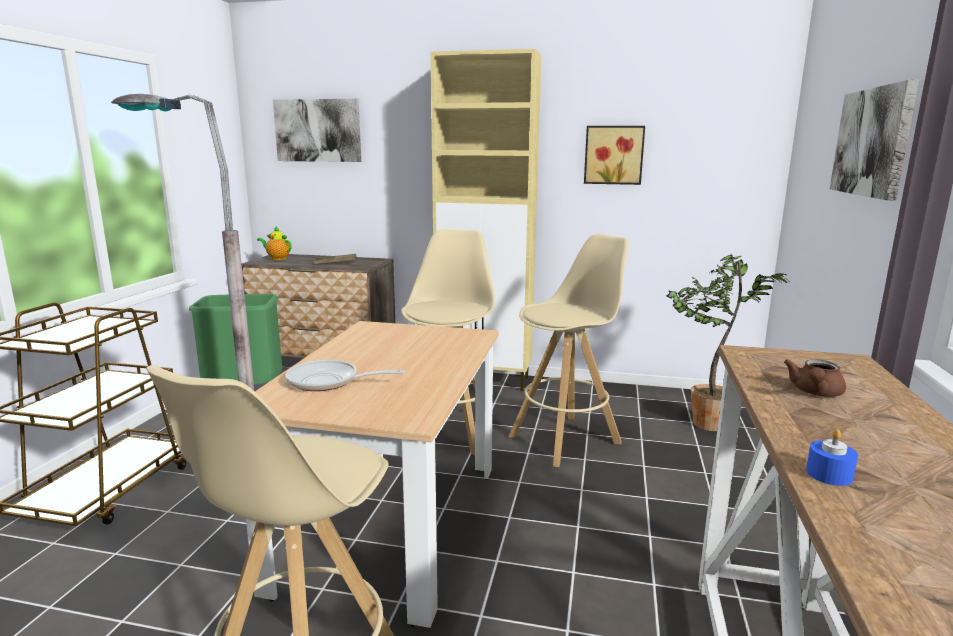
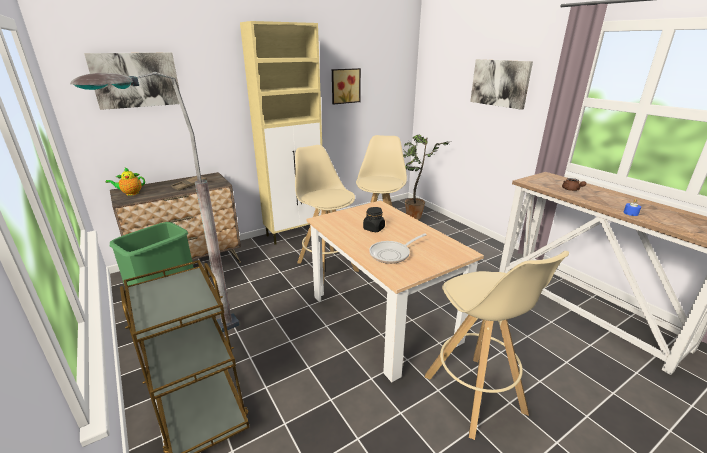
camera: 45 degrees left, 10 degrees up
none -> black jar [363,207,385,232]

